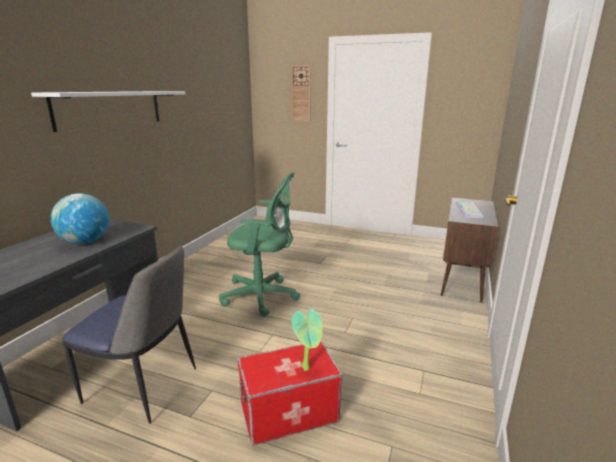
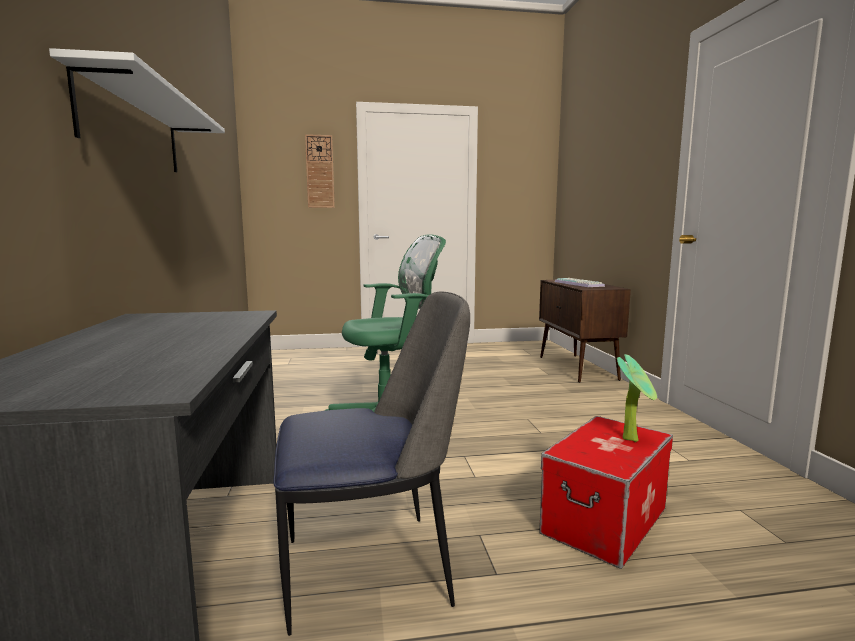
camera: 30 degrees left, 10 degrees down
globe [51,193,109,244] -> none

